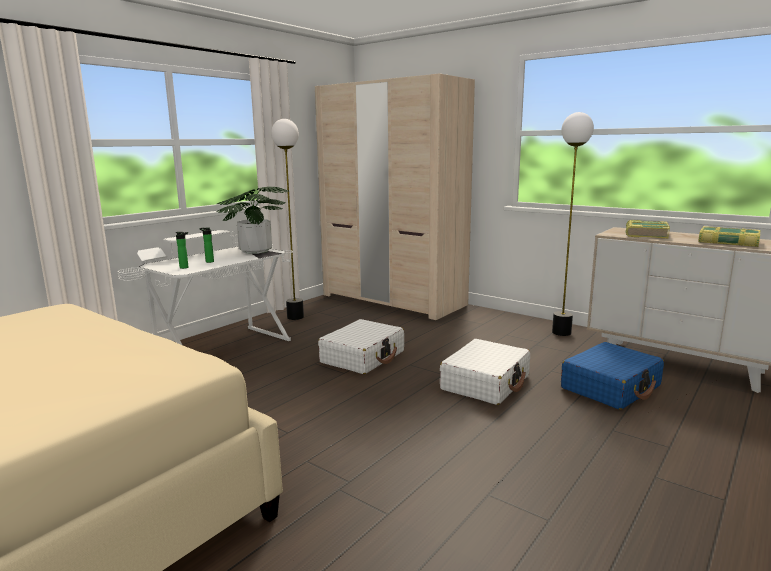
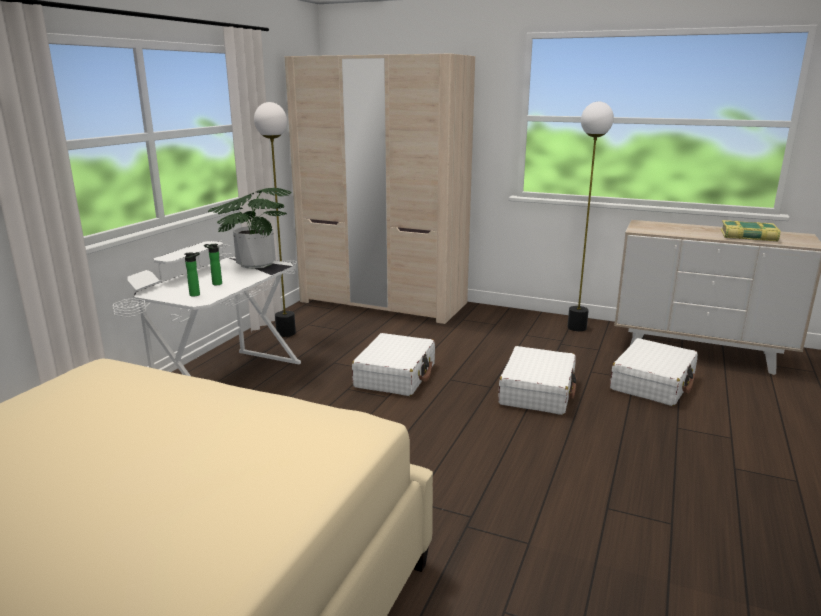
camera: 15 degrees left, 5 degrees up
blue suitcase [561,342,664,410] -> white suitcase [610,338,698,406]
book [626,220,670,238] -> none

